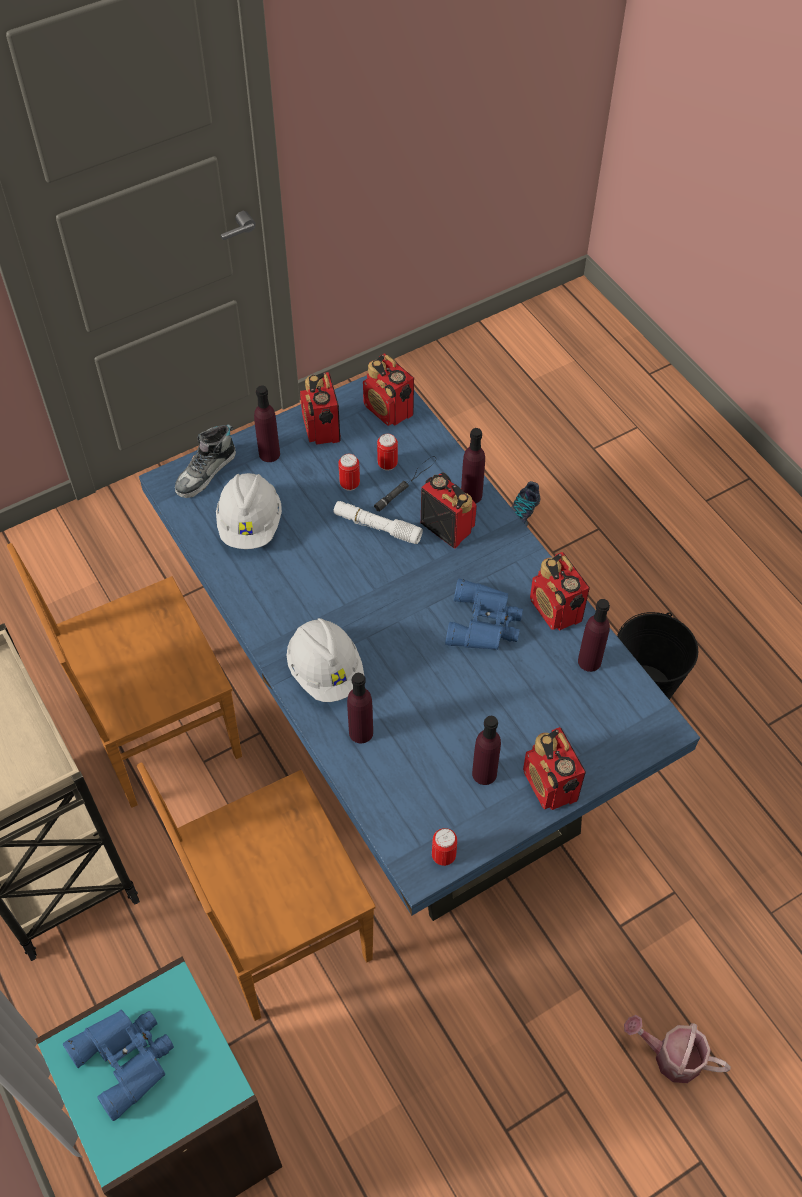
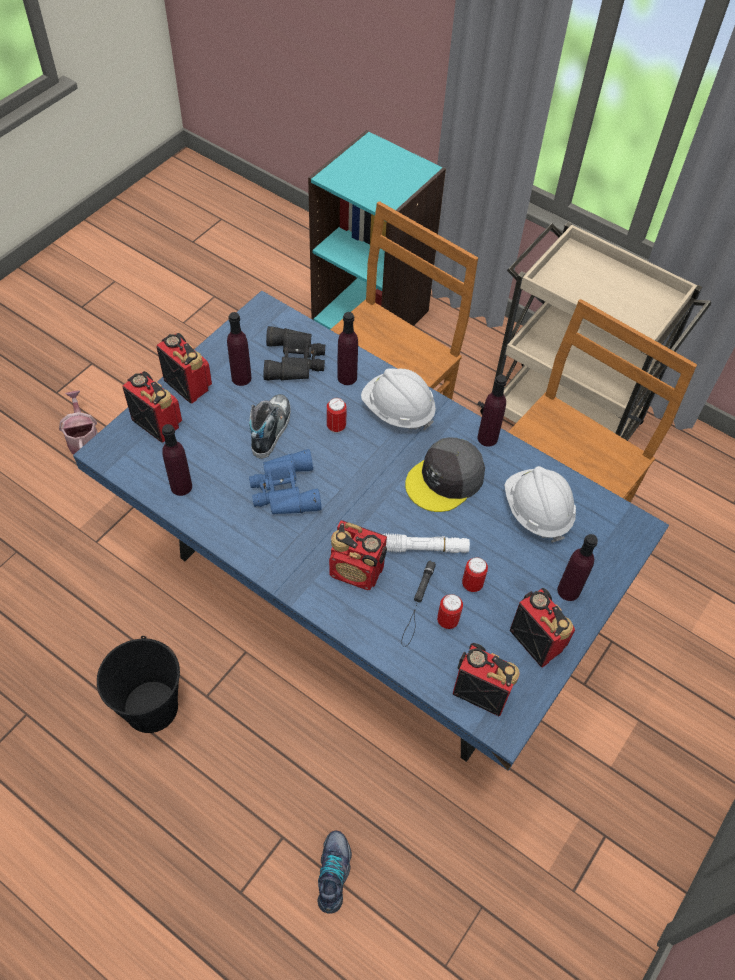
camera: 155 degrees right, 0 degrees up
blue binoculars [63,1010,174,1121] -> none
shoe [175,424,236,498] -> shoe moved to [249,394,291,459]
can [432,828,457,866] -> can moved to [327,398,347,433]
purple bottle [461,428,485,503] -> purple bottle moved to [477,375,507,447]
radio [530,552,590,630] -> radio moved to [123,371,182,443]
watering can [624,1015,731,1083] -> watering can turned 105 degrees counterclockwise [59,391,98,455]
none -> black binoculars [263,326,325,380]
none -> grey cap [405,437,485,512]

